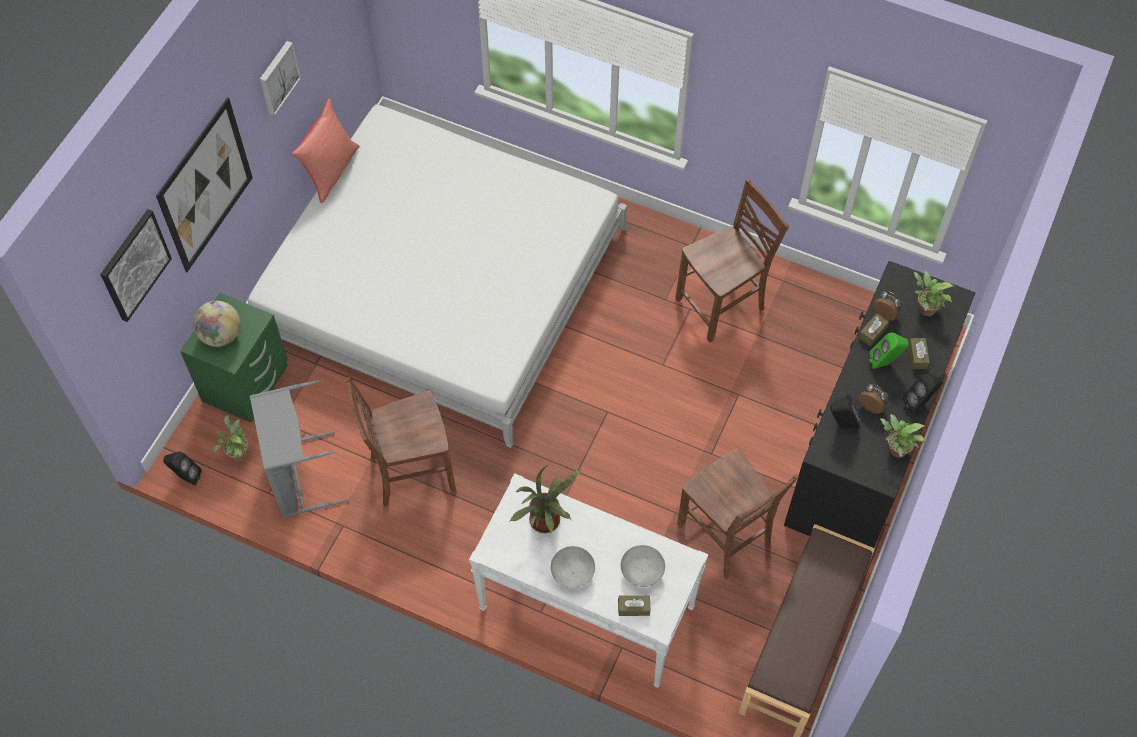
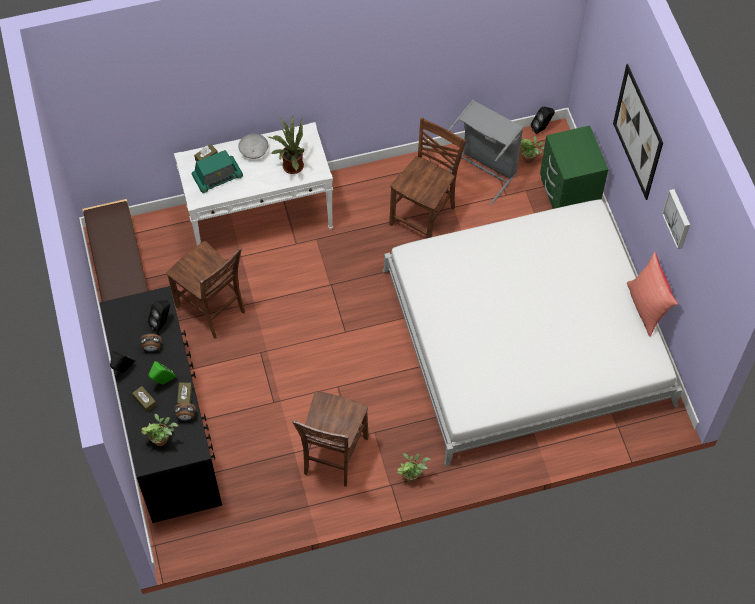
camera: 140 degrees right, 0 degrees up
picture [100,209,172,322] -> none
globe [193,301,240,347] -> none
grey bowl [621,545,665,587] -> radio [191,150,243,193]
brown chair [677,449,799,579] -> brown chair turned 150 degrees counterclockwise [167,241,245,339]
potted plant [880,414,925,458] -> potted plant moved to [397,453,431,482]

